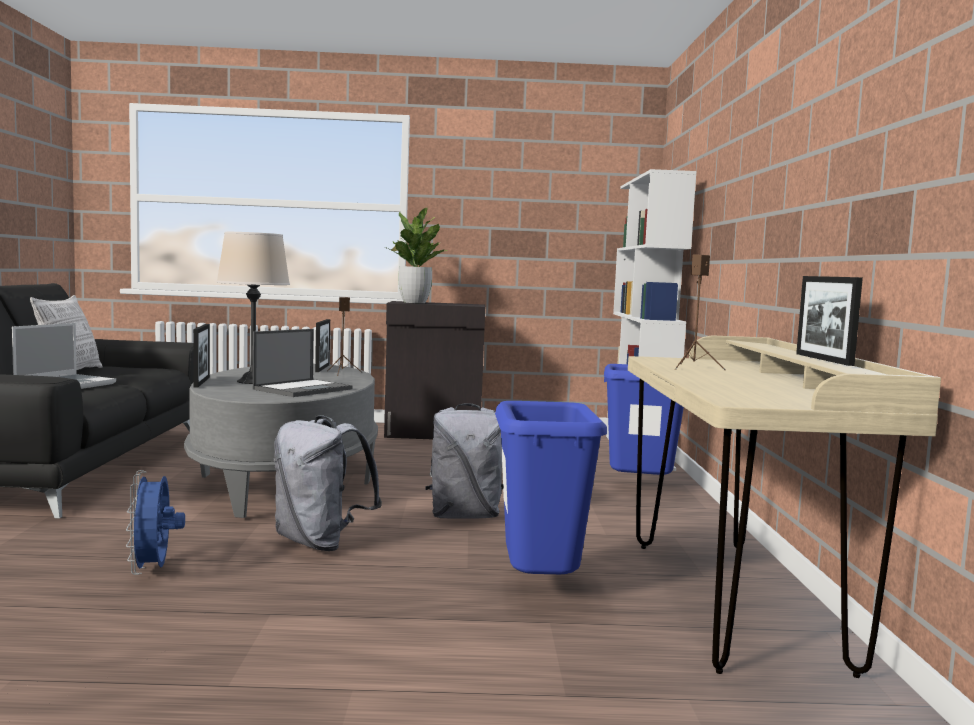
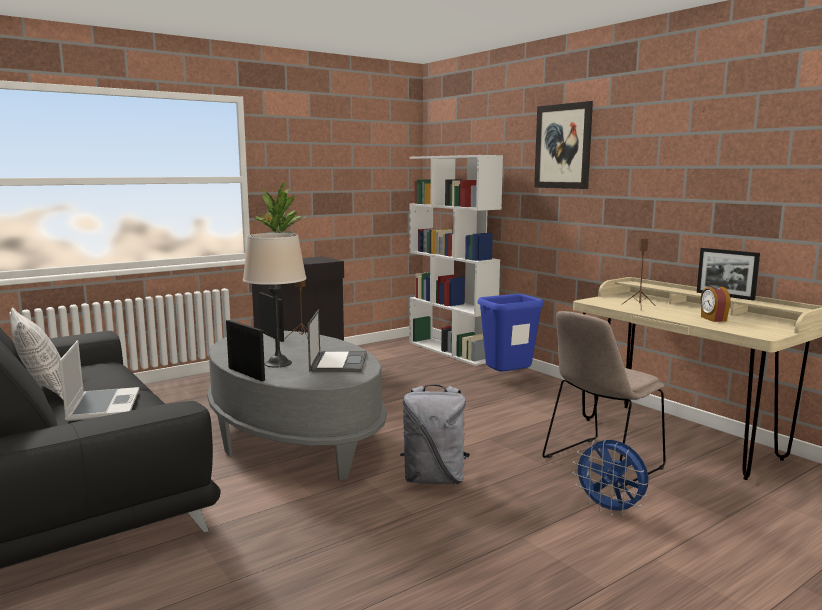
camera: 35 degrees left, 5 degrees up
blue fan [126,470,185,575] -> blue fan moved to [572,440,649,516]
grey backpack [425,403,503,519] -> none
blue trash can [495,401,607,574] -> beige chair [542,311,666,489]
none -> picture [534,101,593,189]
none -> alarm clock [700,285,731,322]

